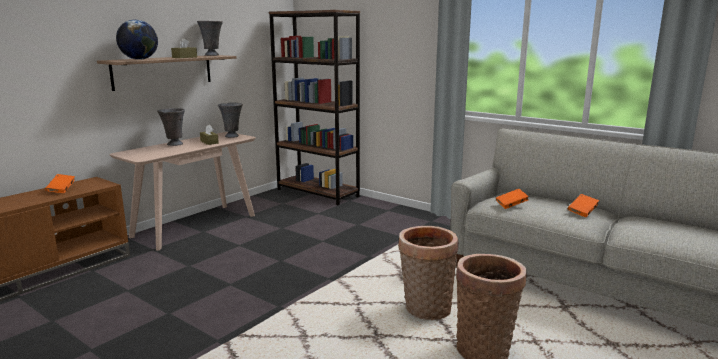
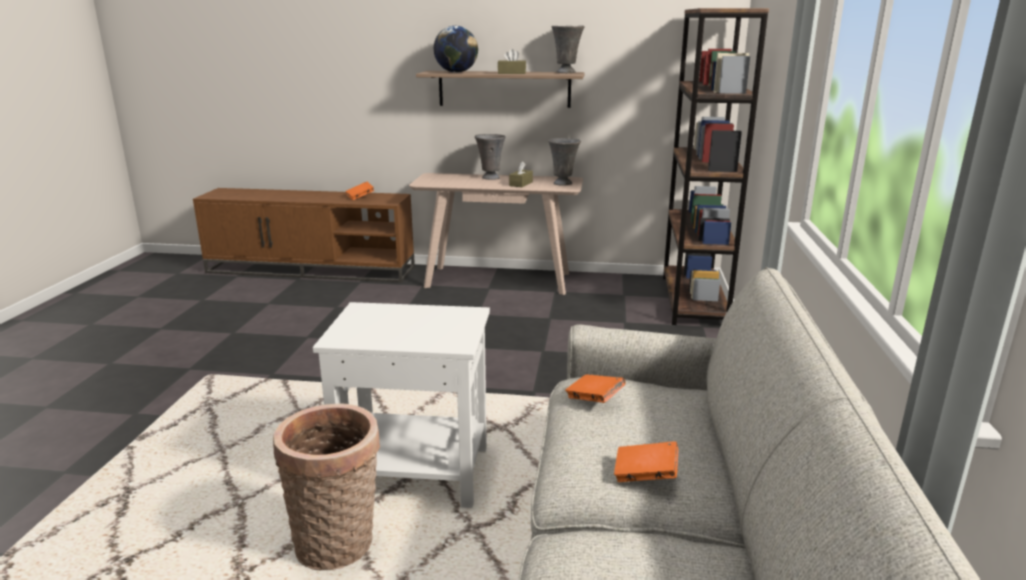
camera: 60 degrees right, 5 degrees up
basket [398,226,458,320] -> white side table [313,302,490,508]

